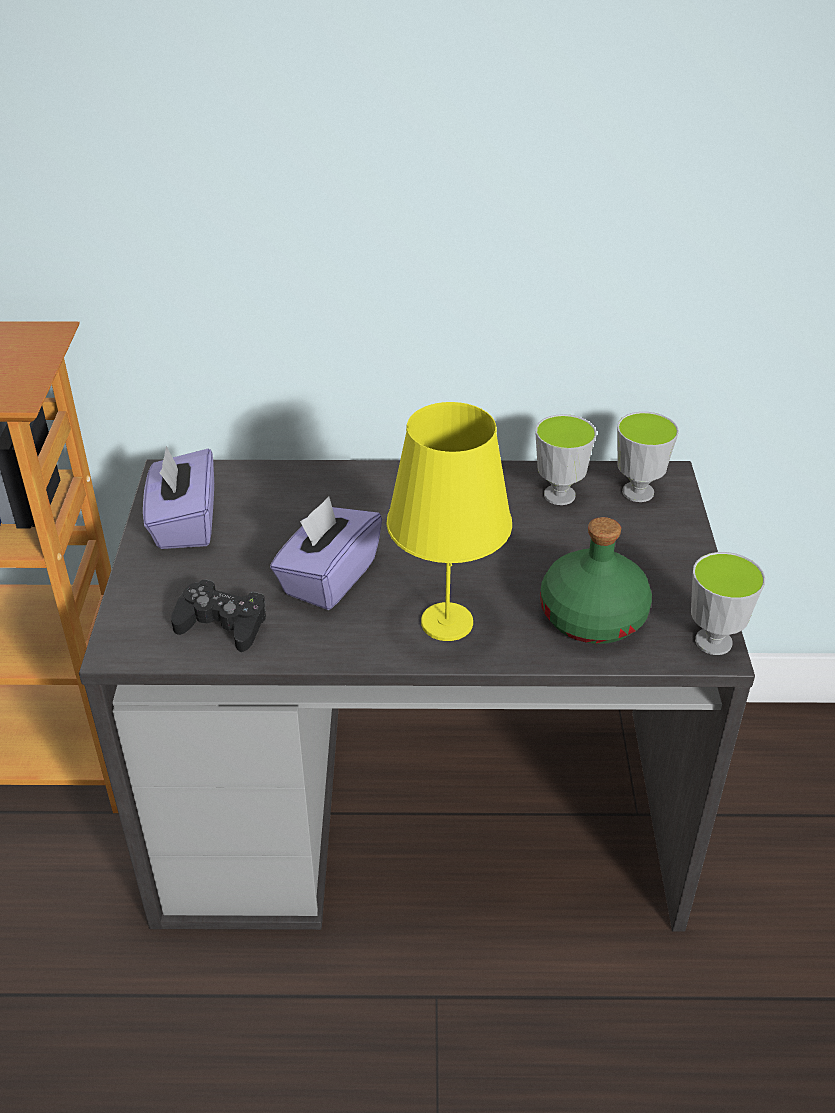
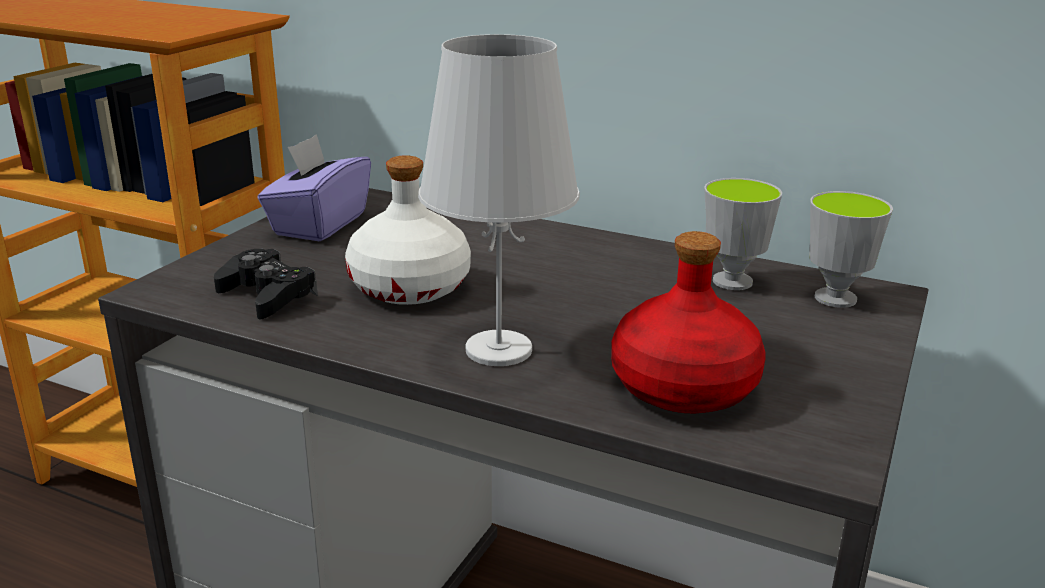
camera: 25 degrees right, 15 degrees down
purple tissue box [270,496,382,610] -> white bottle [345,155,471,305]
yellow table lamp [386,402,512,641] -> white table lamp [418,34,580,366]
green bottle [540,517,652,644] -> red bottle [611,231,765,413]
cup [691,552,765,655] -> none

